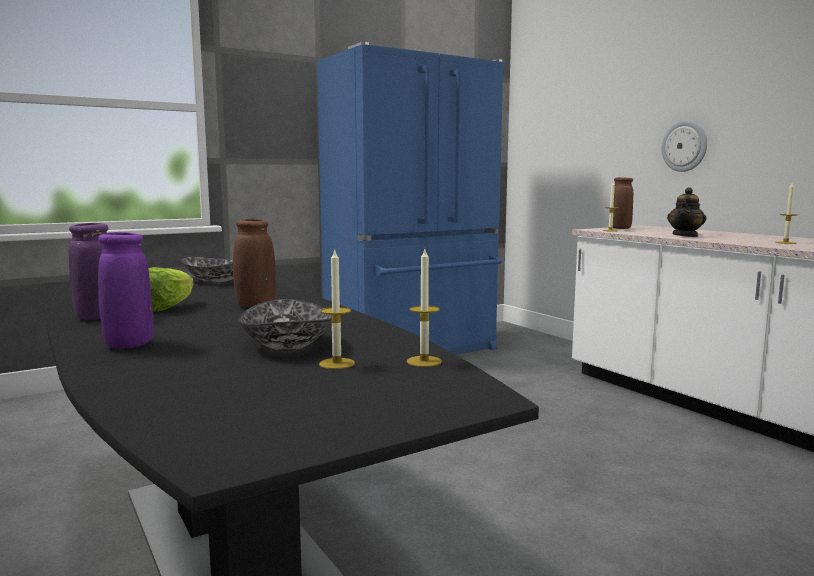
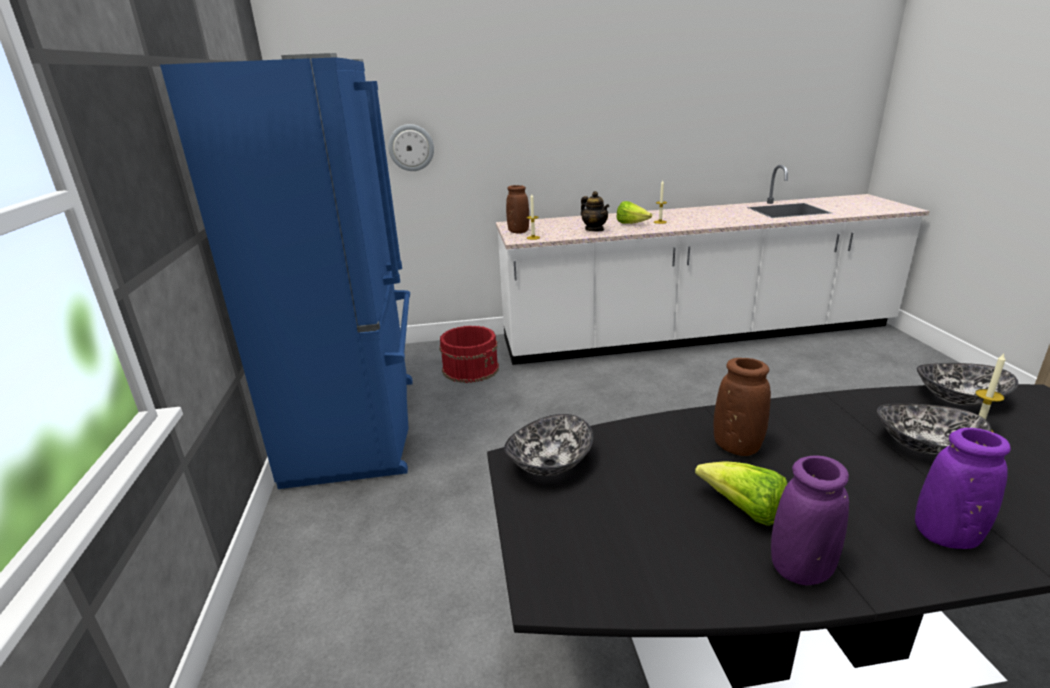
camera: 65 degrees left, 15 degrees up
candle [407,249,442,367] -> bowl [917,363,1018,406]
wall clock [661,120,707,172] -> wall clock moved to [388,124,434,171]
none -> red bucket [439,325,499,383]
none -> lettuce [617,201,652,224]

